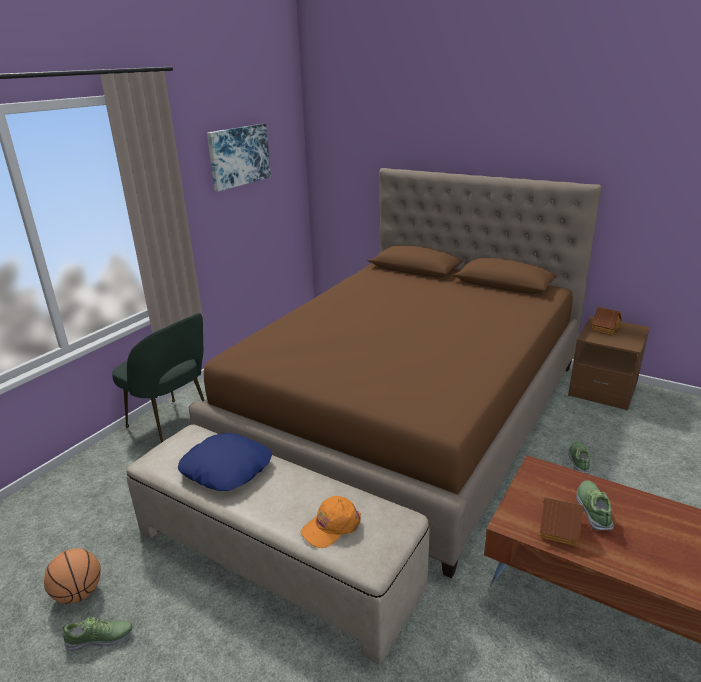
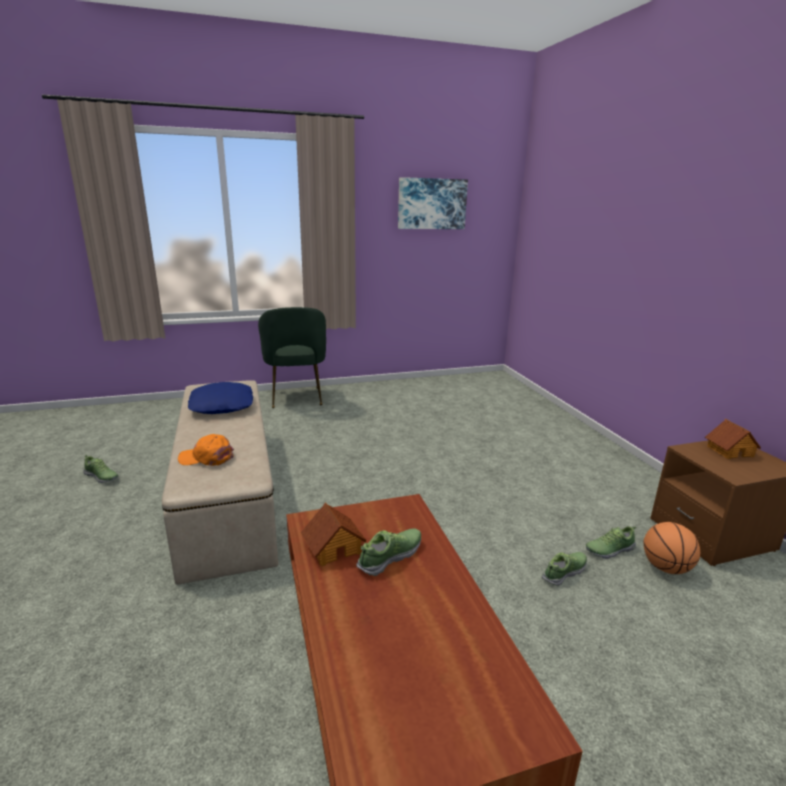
camera: 40 degrees right, 5 degrees down
basketball [44,549,101,604] -> basketball moved to [644,522,700,574]
brown bed [189,168,602,578] -> none
none -> shoe [586,526,636,559]

